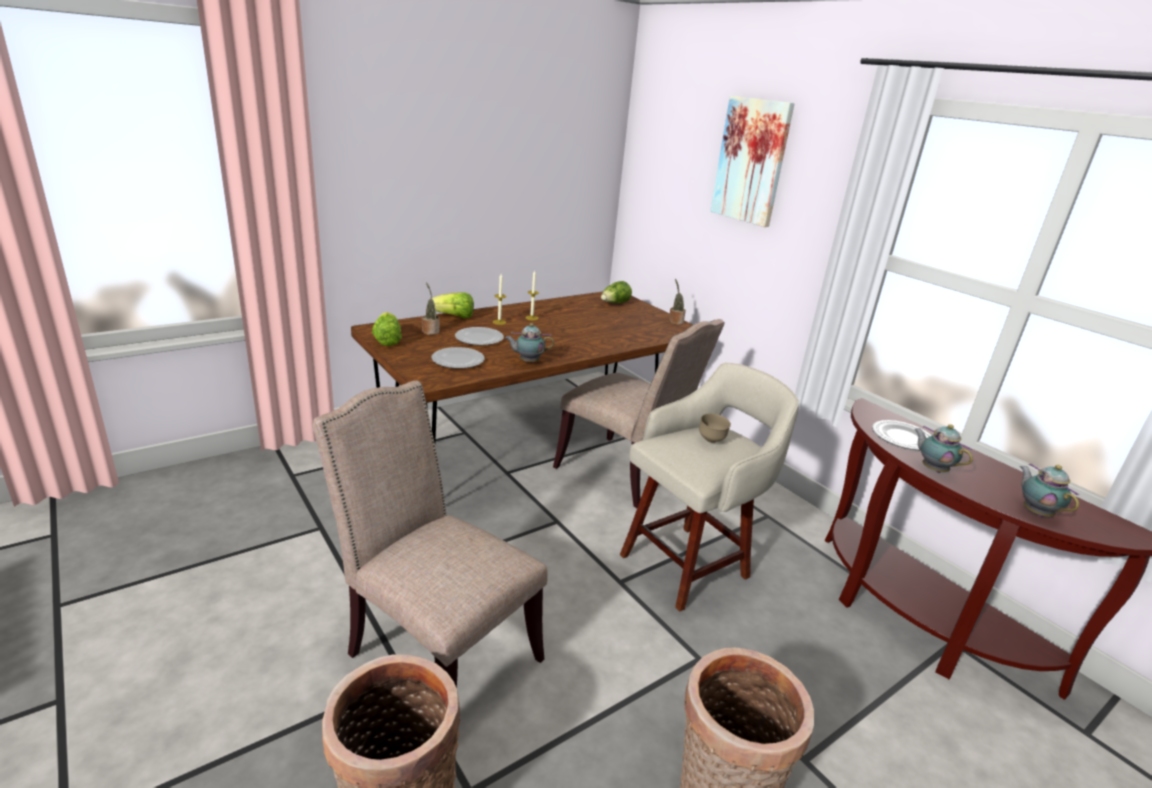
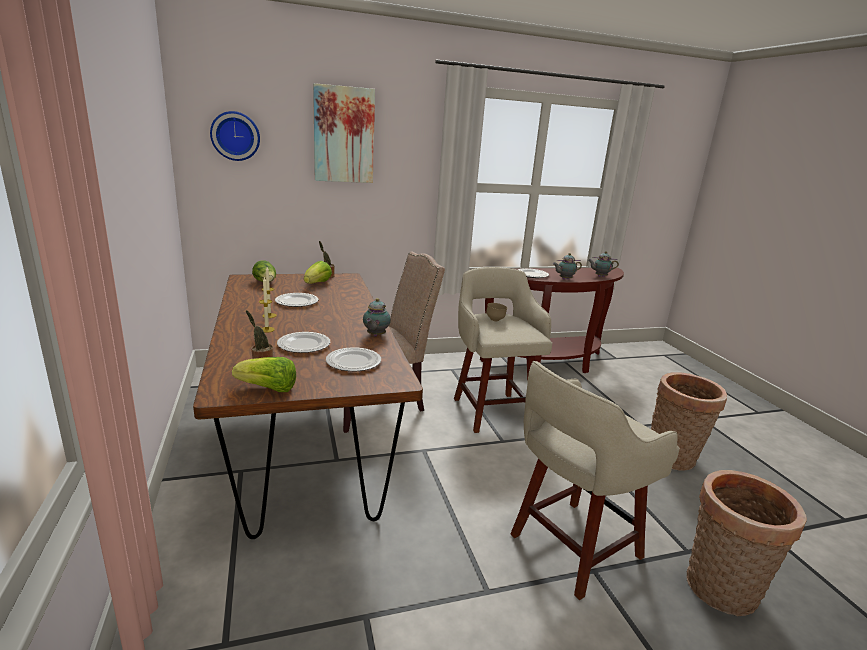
camera: 70 degrees left, 5 degrees down
beige chair [313,380,548,688] -> beige stool [510,361,680,600]
lettuce [432,293,474,318] -> lettuce moved to [304,261,332,283]
none -> wall clock [210,111,260,161]
none -> plate [275,293,319,307]

